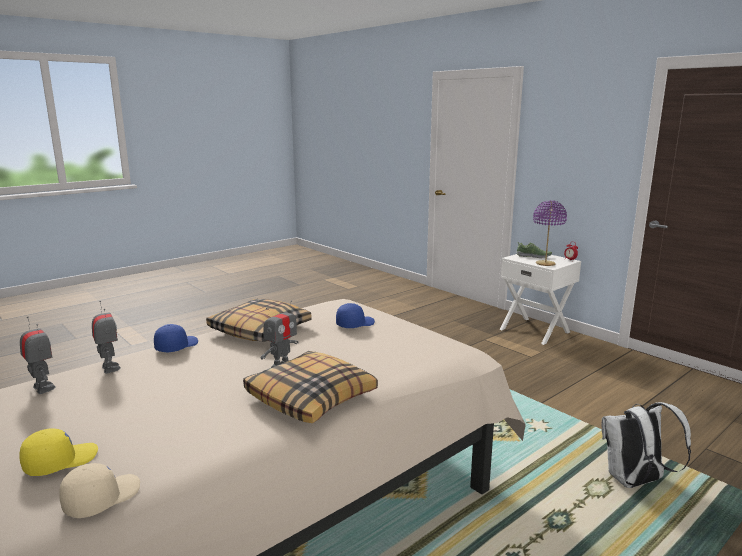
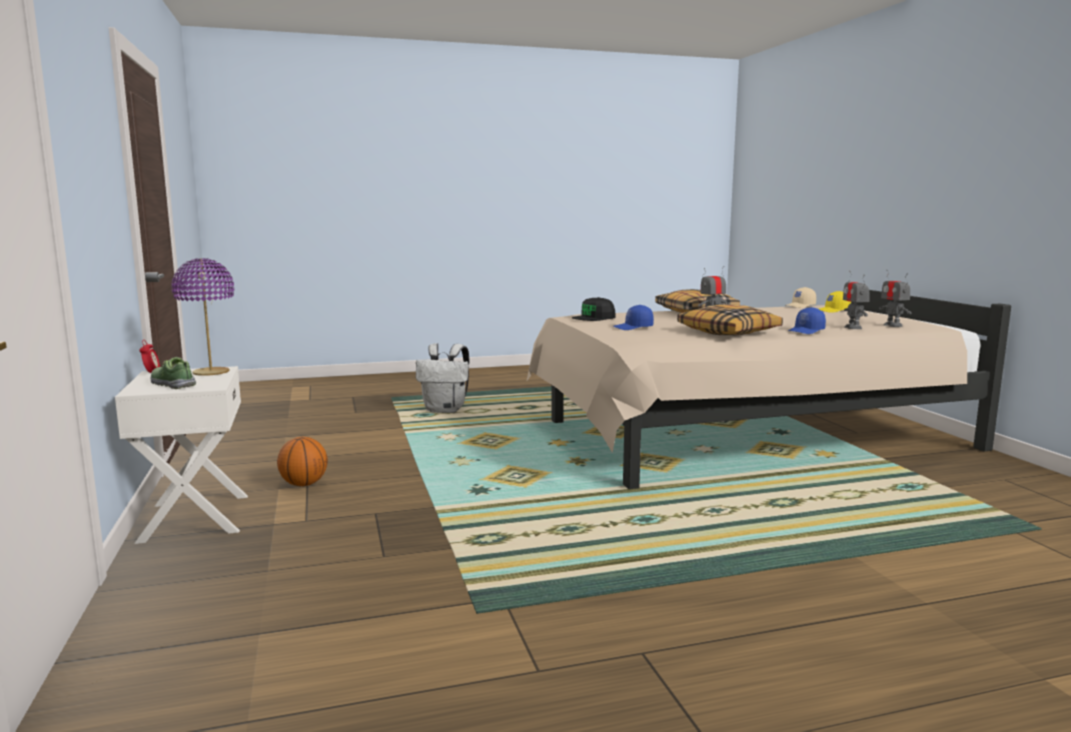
camera: 155 degrees left, 5 degrees down
none -> basketball [277,436,328,487]
none -> black cap [572,297,616,321]

